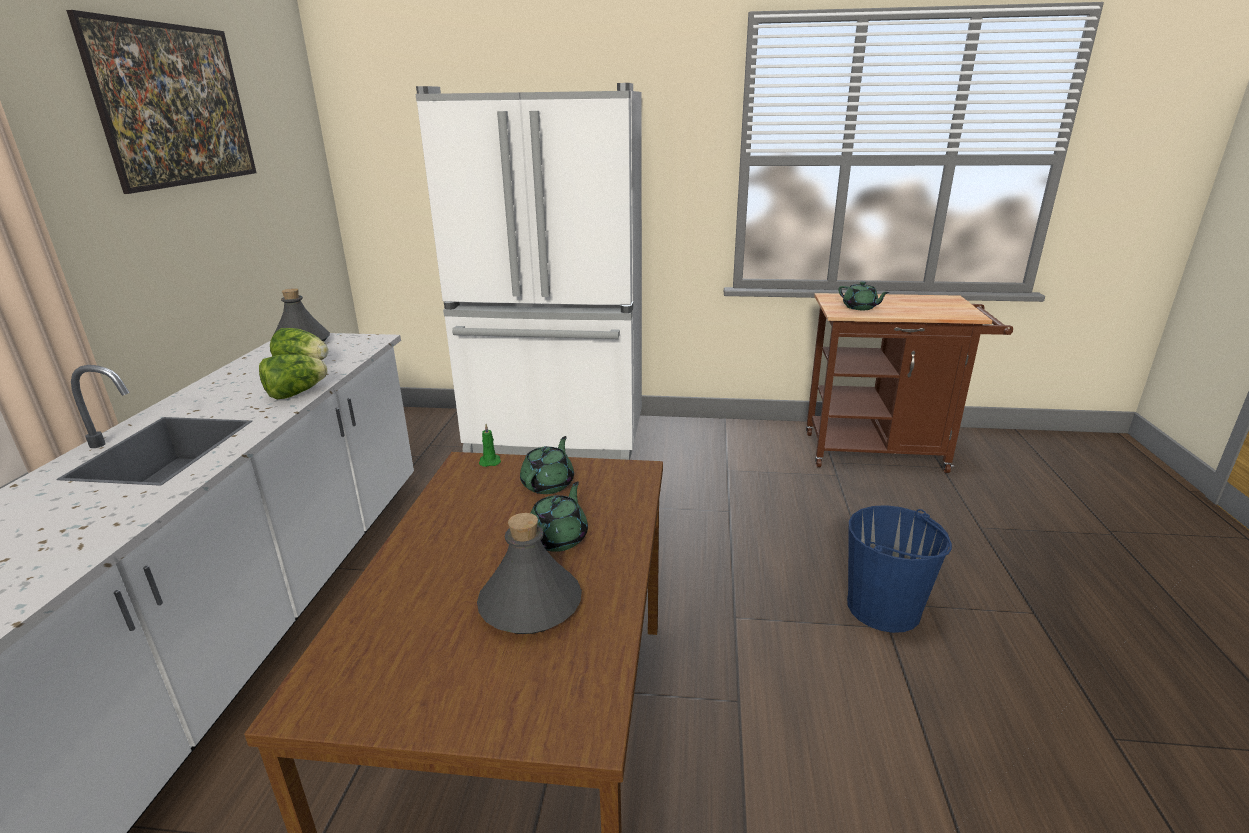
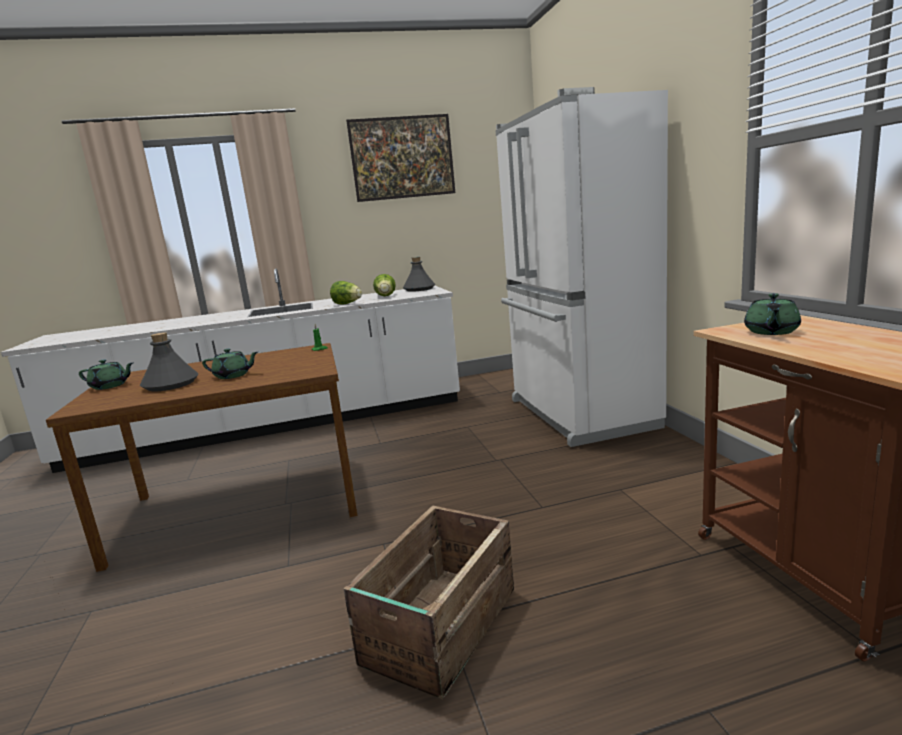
camera: 70 degrees right, 10 degrees down
green teapot [520,436,574,494] -> green teapot moved to [79,359,133,390]
blue bucket [847,505,952,633] -> crate [344,505,514,700]

